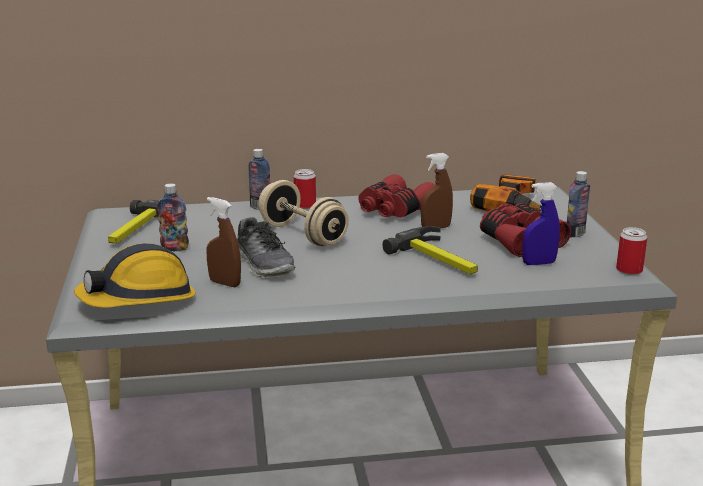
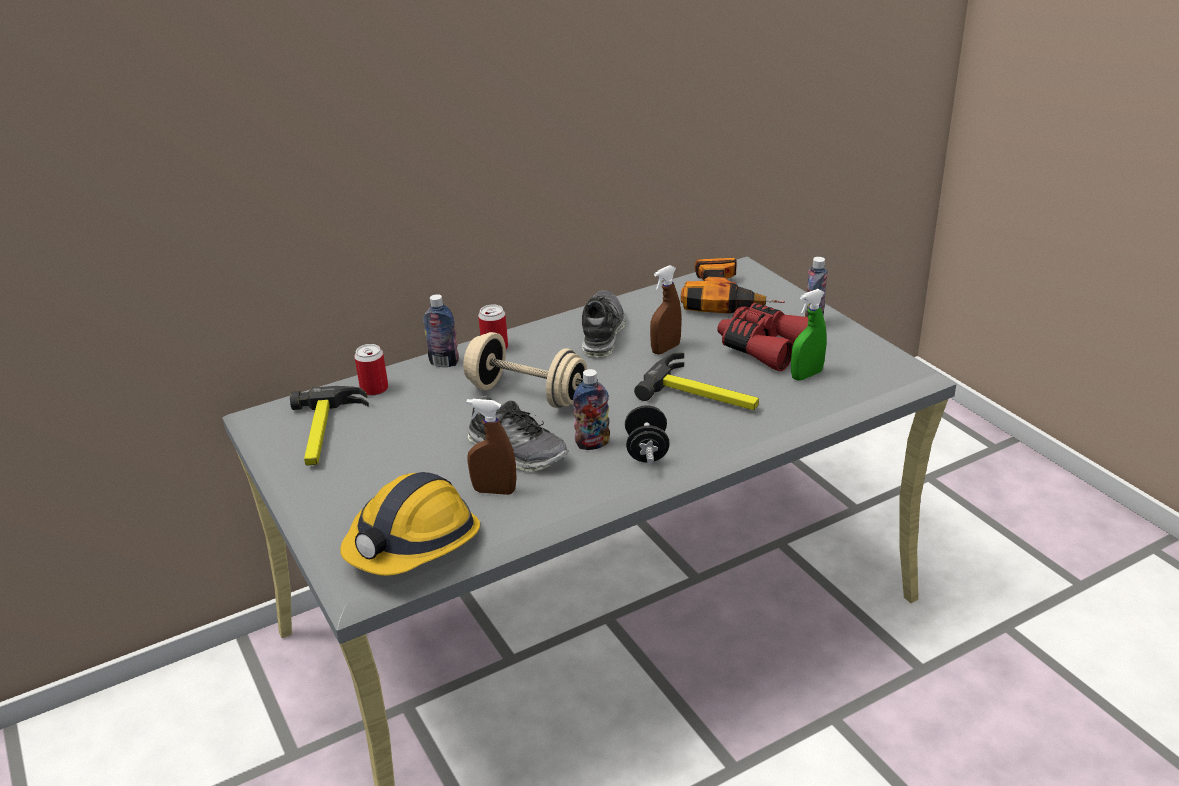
camera: 20 degrees left, 10 degrees up
bottle [157,183,189,251] -> bottle moved to [573,369,610,450]
red binoculars [358,174,435,218] -> shoe [582,290,626,357]
blue spray bottle [523,182,560,265] -> green spray bottle [791,289,827,381]
can [616,227,647,275] -> can moved to [354,344,388,396]
none -> black dumbbell [625,405,670,464]

